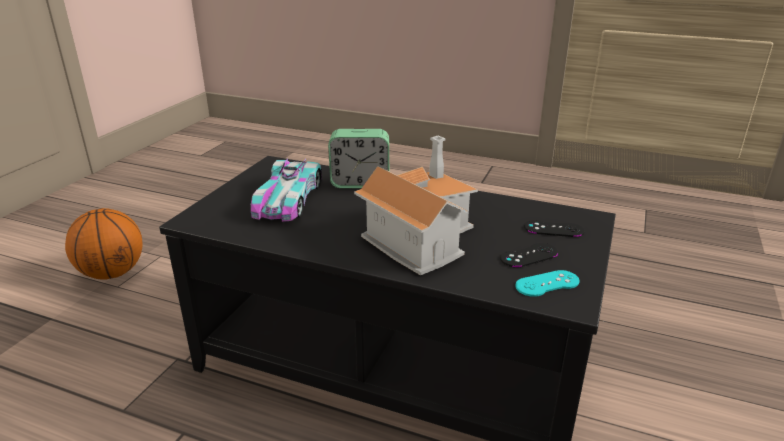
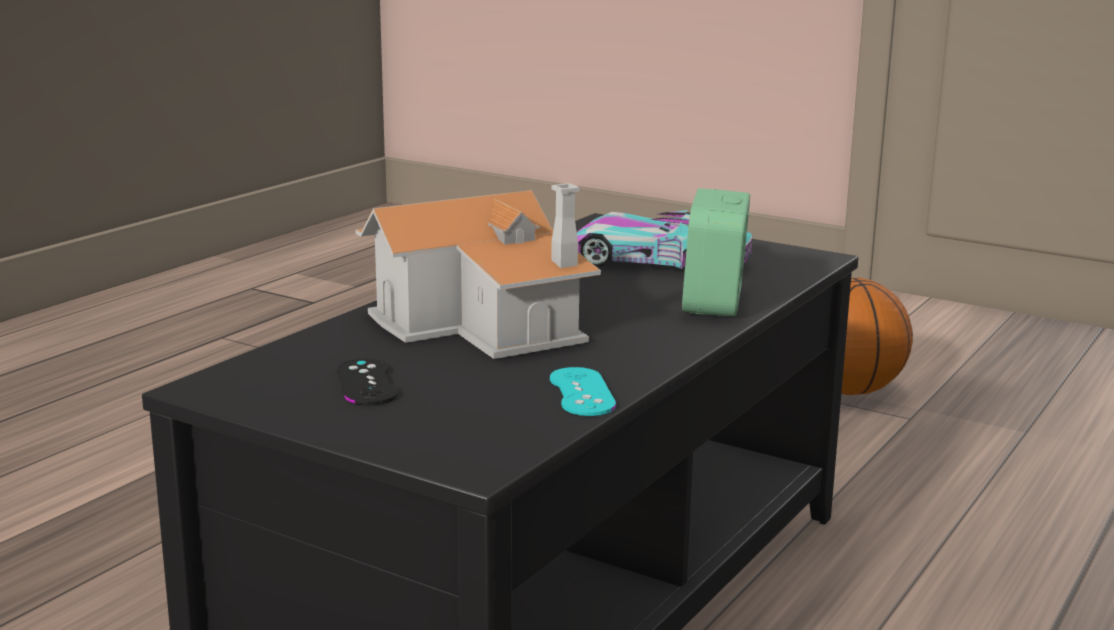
camera: 100 degrees right, 10 degrees down
turquoise game controller [515,270,579,297] -> turquoise game controller moved to [550,367,616,416]
black game controller [524,220,585,237] -> none

